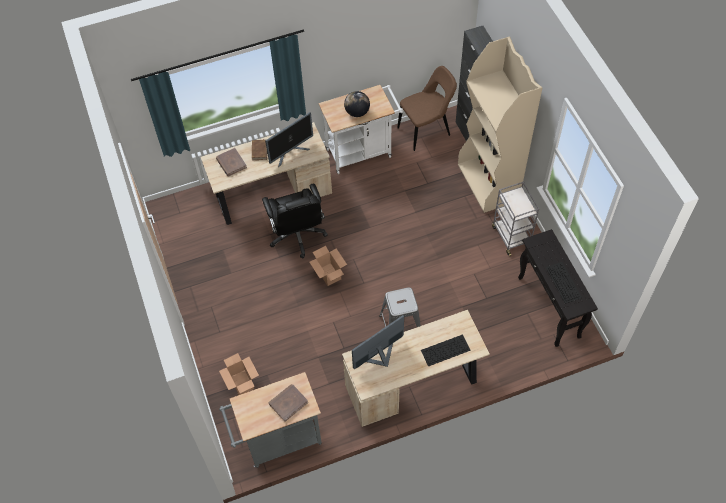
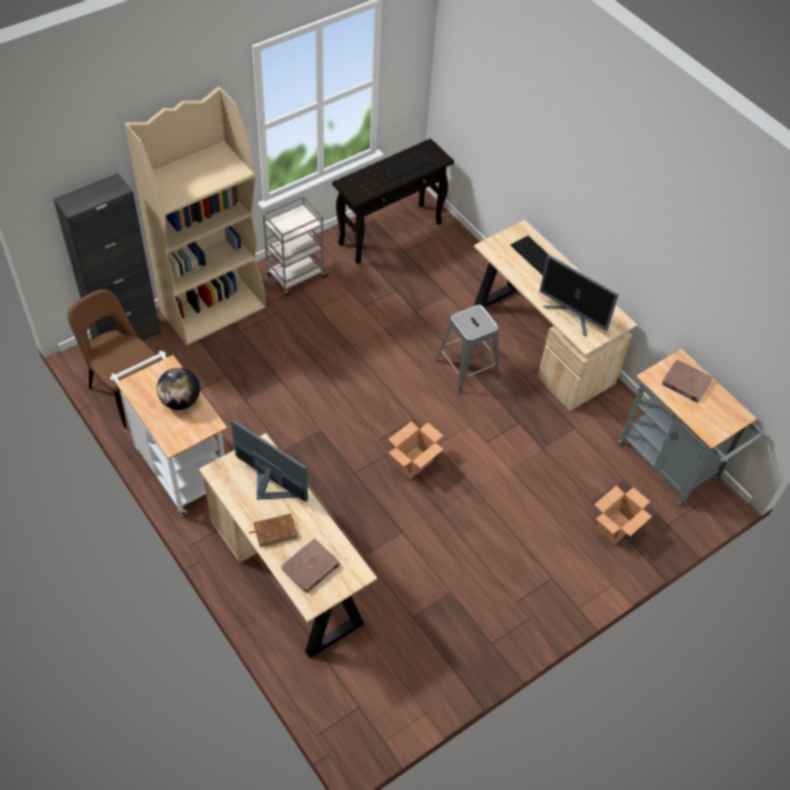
camera: 110 degrees left, 5 degrees down
black office chair [262,184,328,258] -> none

